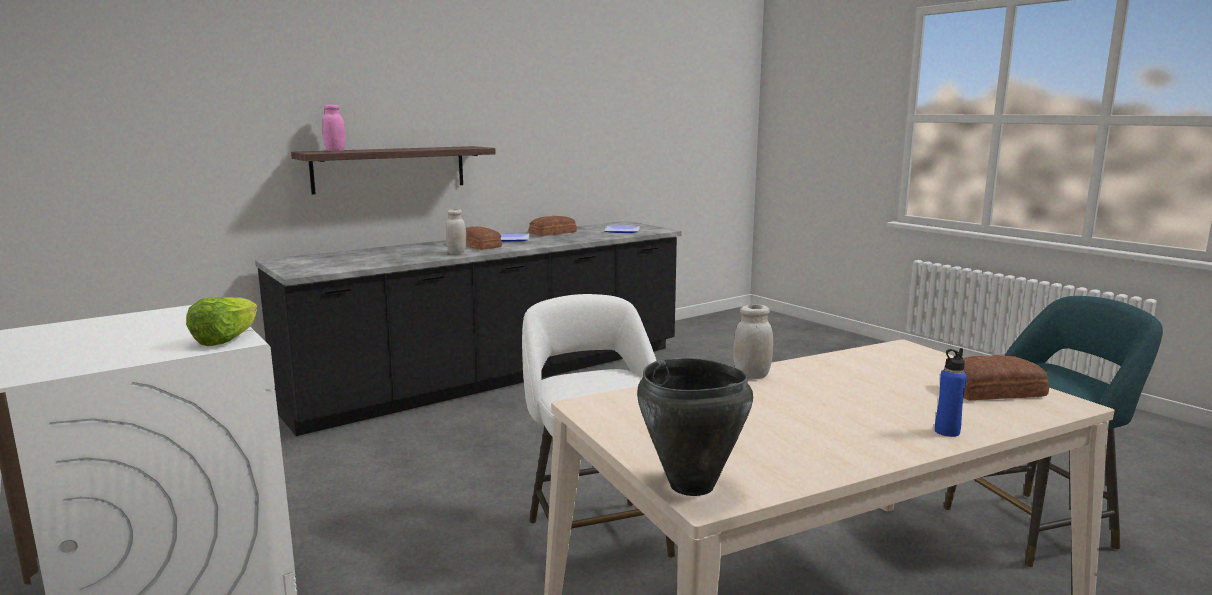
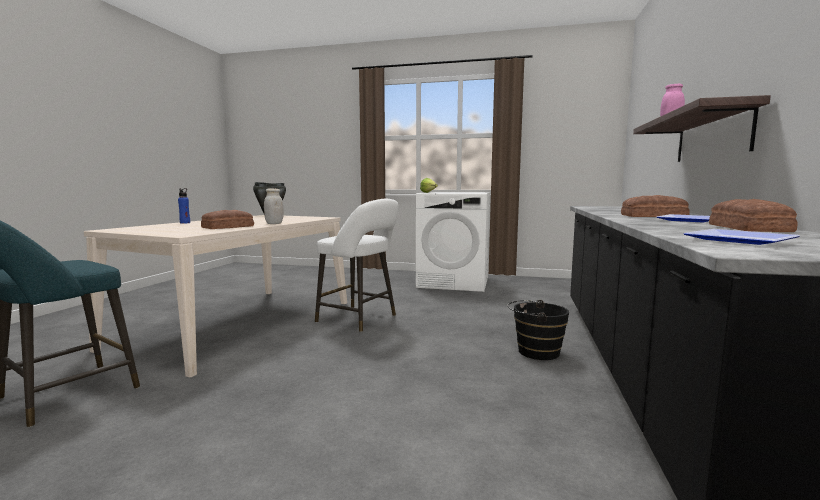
camera: 140 degrees right, 5 degrees down
white jar [446,209,466,254] -> none
bread [944,355,1049,400] -> bread moved to [201,210,254,229]
none -> black bucket [507,300,569,360]

